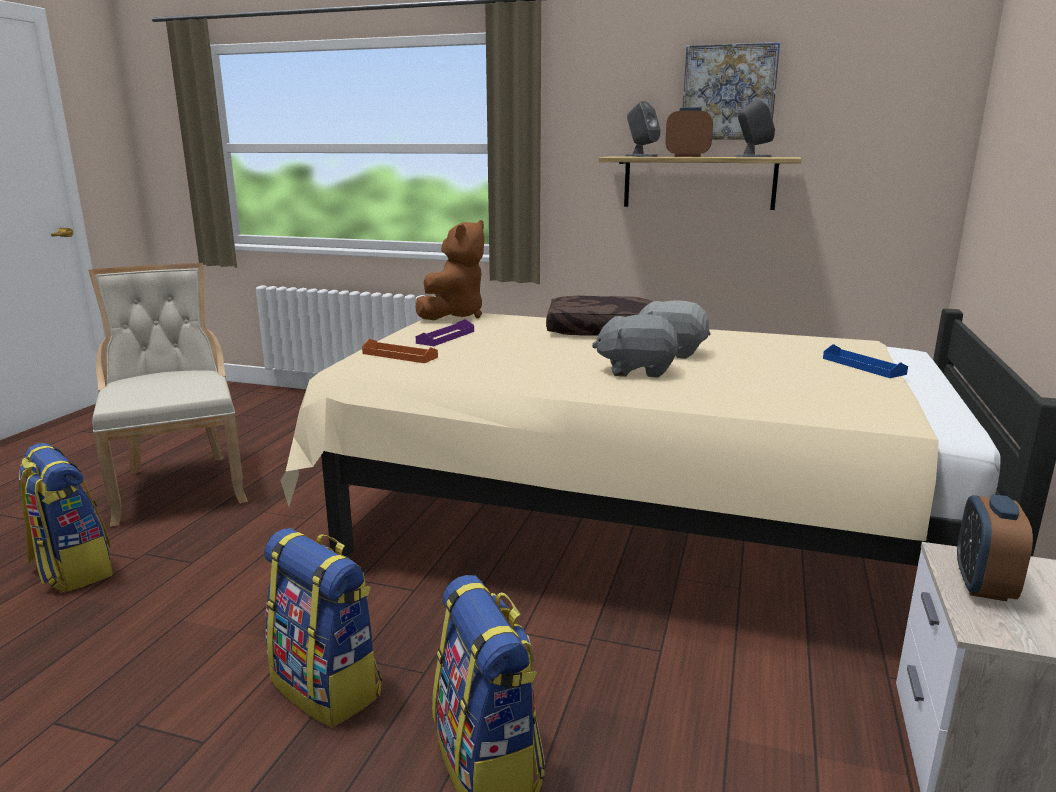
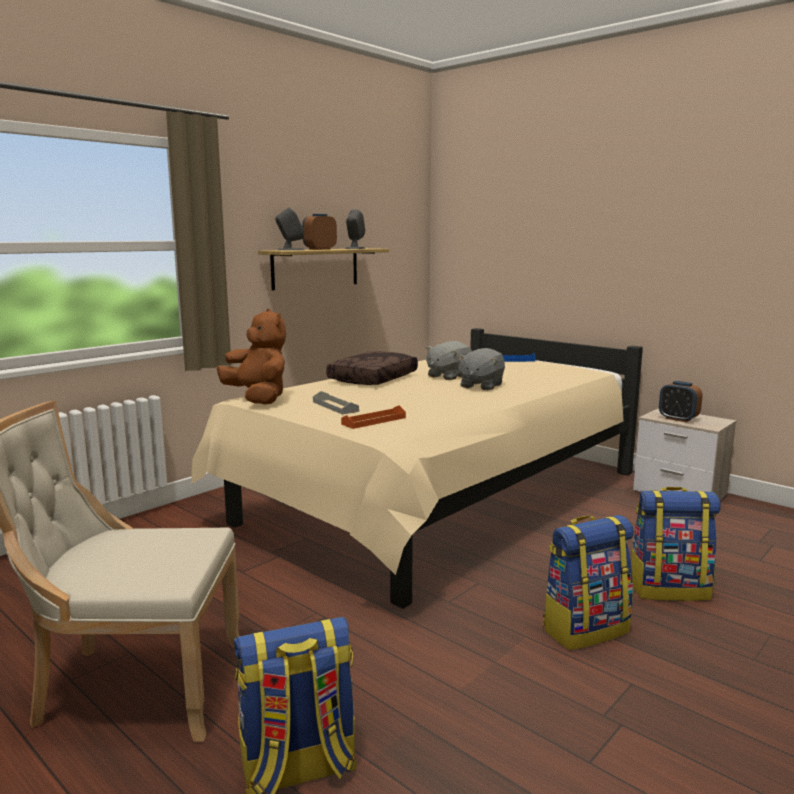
camera: 65 degrees left, 5 degrees down
purple tray [416,319,474,346] -> grey tray [313,391,359,415]
picture [683,42,780,140] -> none

